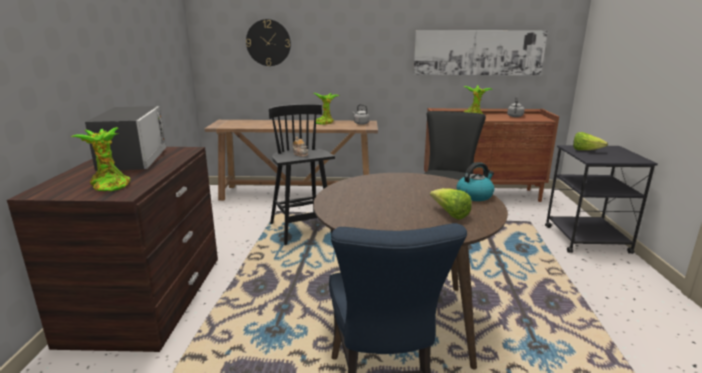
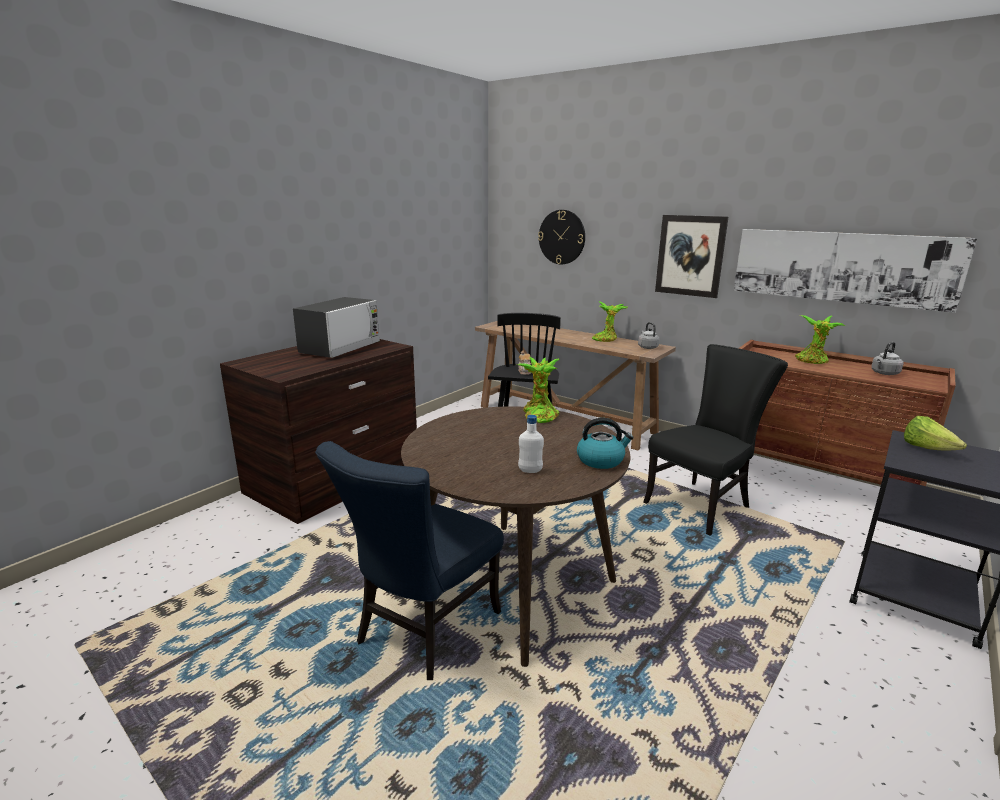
camera: 35 degrees right, 0 degrees up
potted plant [71,127,131,191] -> potted plant moved to [518,357,560,423]
lettuce [430,188,472,220] -> white bottle [518,415,544,473]
none -> picture [655,215,728,298]

